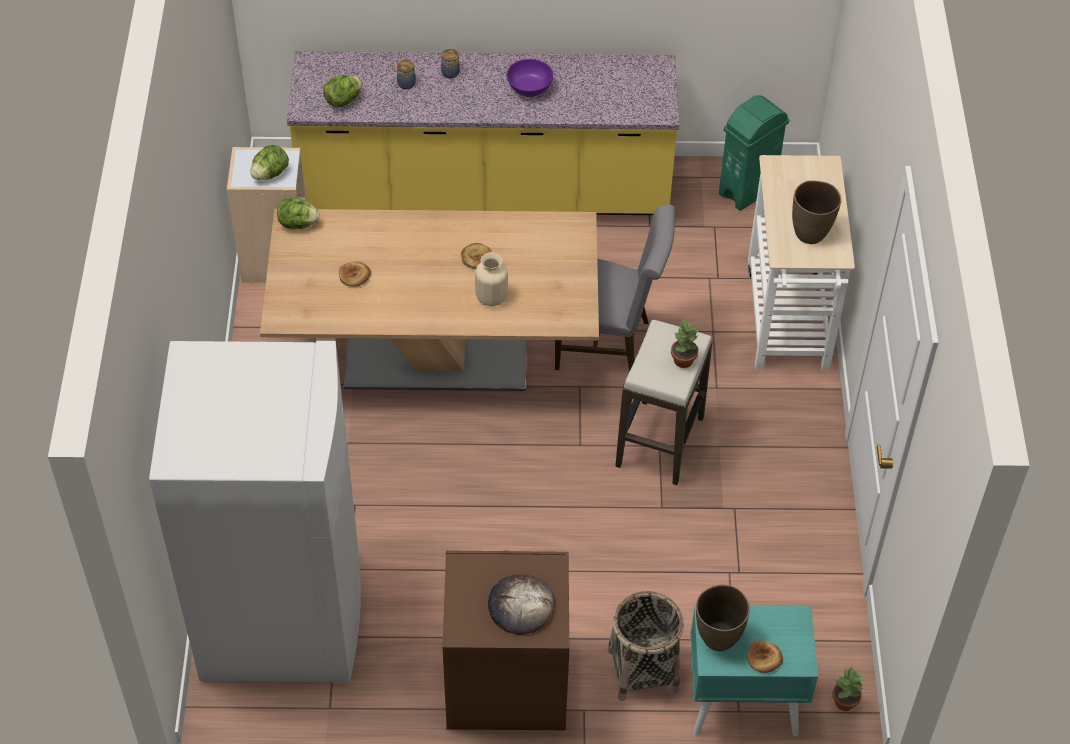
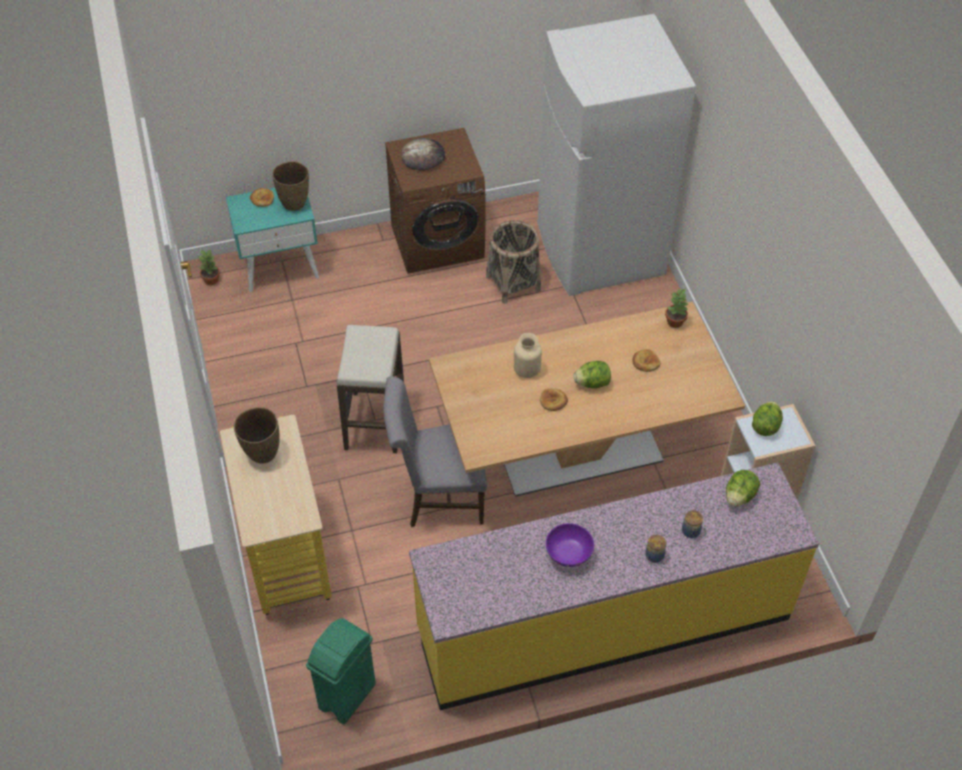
camera: 165 degrees right, 0 degrees up
lettuce [277,198,320,229] -> lettuce moved to [573,361,611,389]
basket [608,591,684,701] -> basket moved to [486,220,541,304]
potted plant [671,319,699,368] -> potted plant moved to [665,288,689,328]
white cart [748,155,855,370] -> yellow cart [220,415,332,615]

